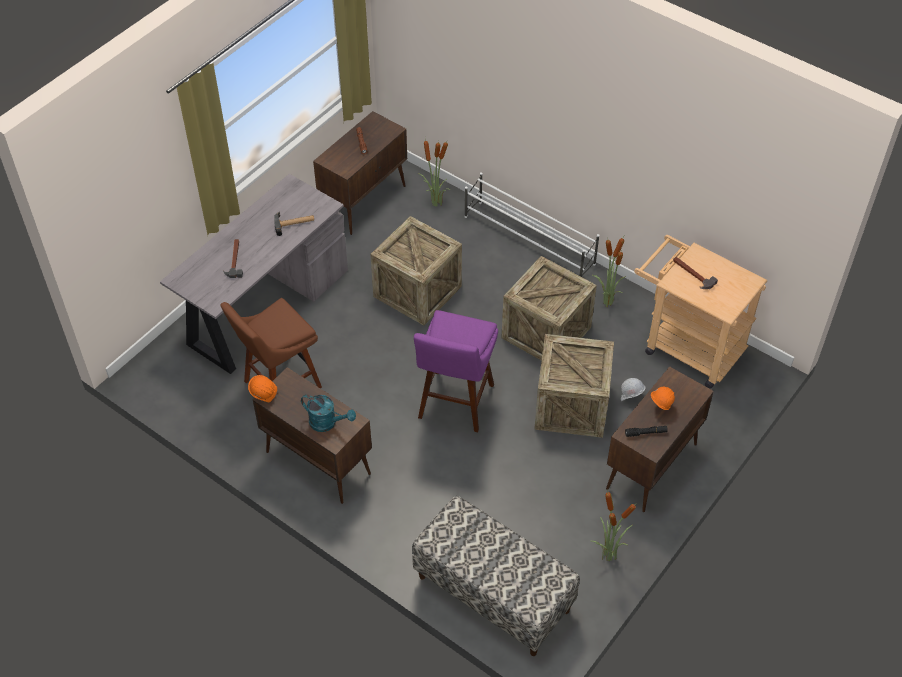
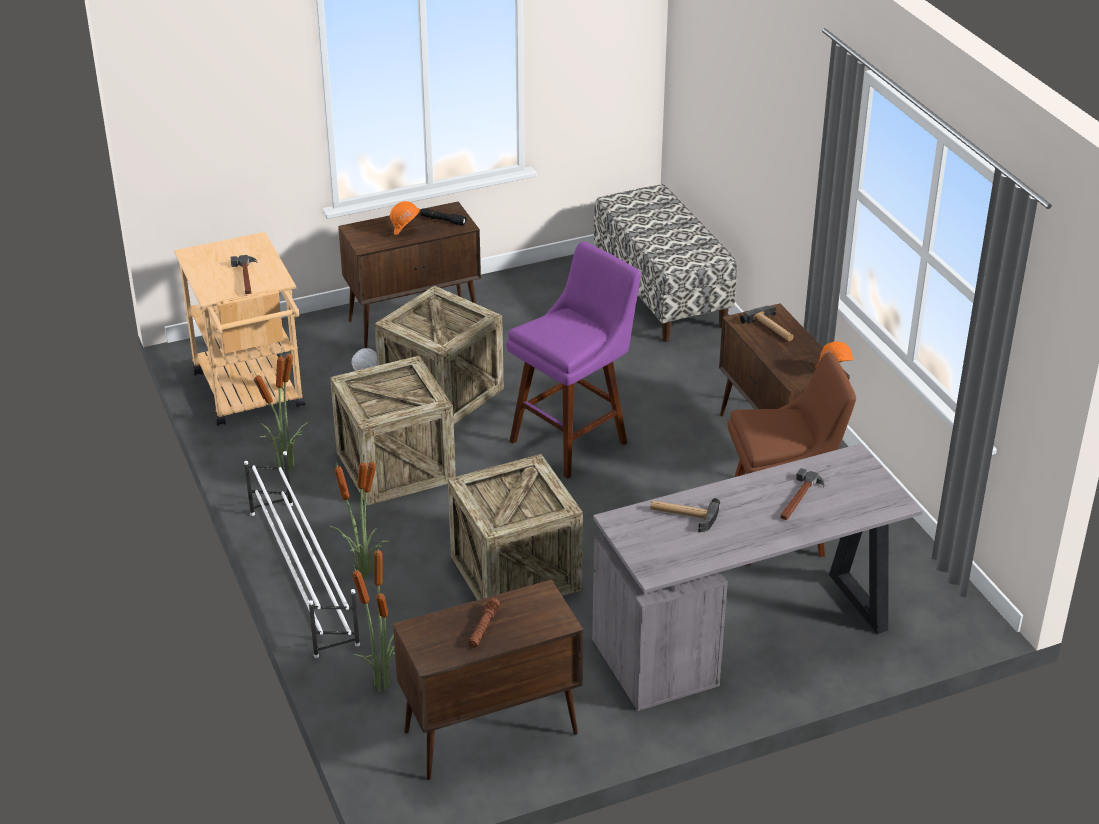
camera: 150 degrees left, 15 degrees down
turquoise watering can [301,394,356,432] -> hammer [740,306,793,341]
potted plant [591,490,636,561] -> potted plant moved to [330,456,389,578]

